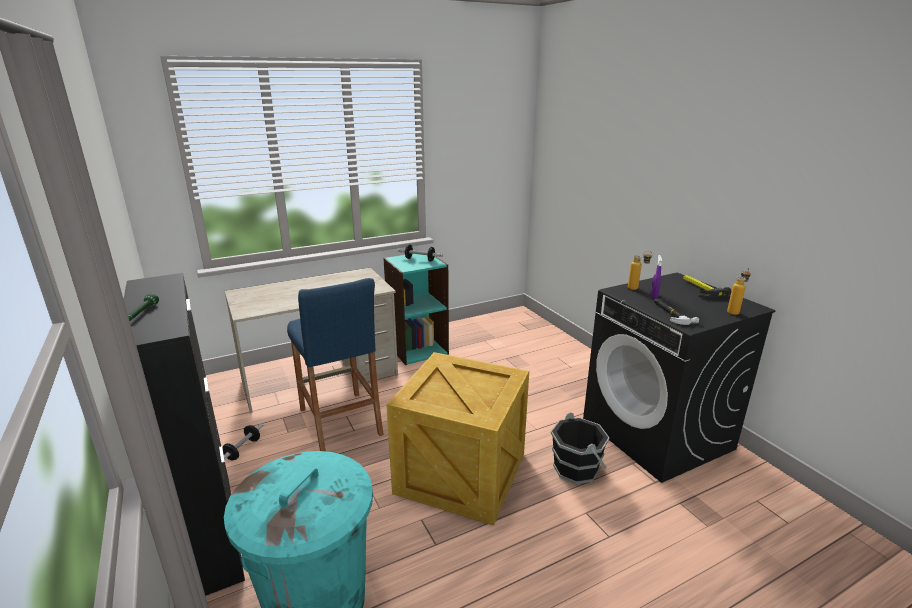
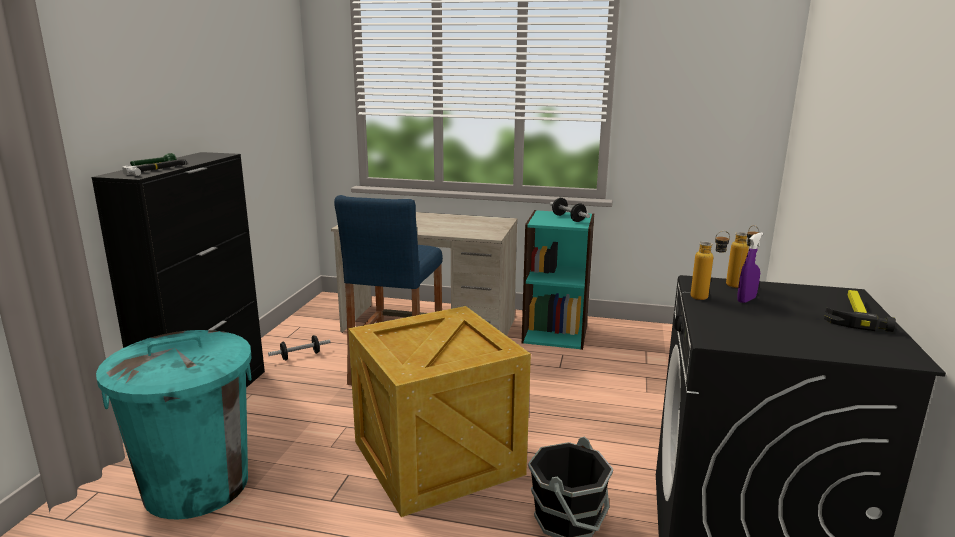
camera: 40 degrees right, 5 degrees down
hammer [654,298,699,325] -> hammer moved to [122,159,187,176]
bottle [727,268,751,315] -> bottle moved to [691,231,730,300]

